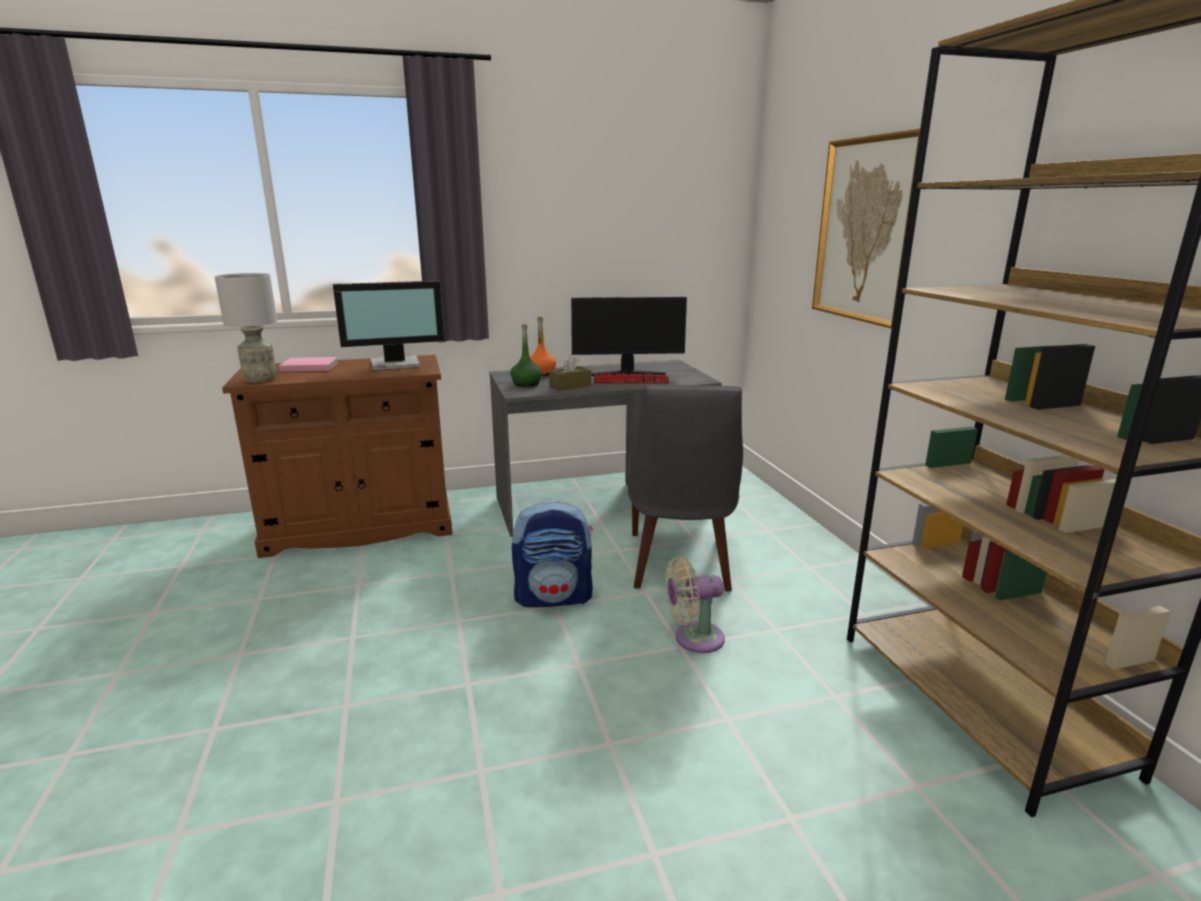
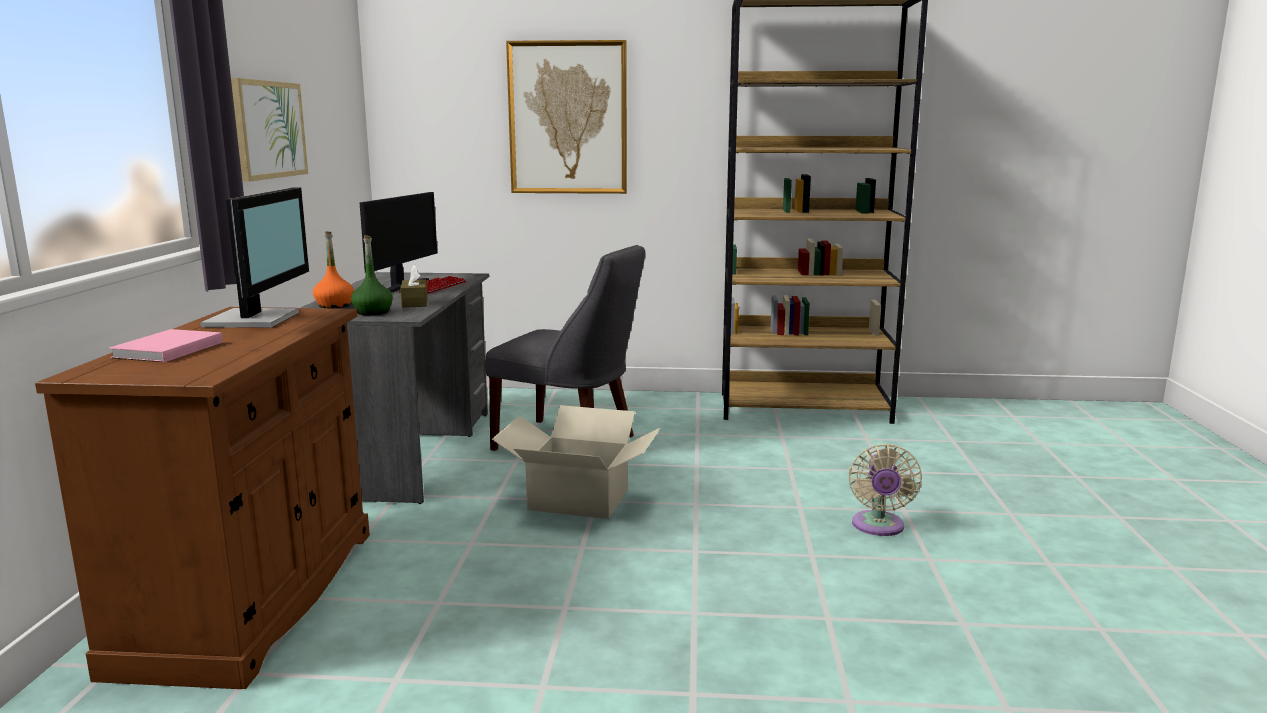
camera: 70 degrees left, 5 degrees down
grey table lamp [215,273,277,383] -> none
backpack [512,500,593,607] -> cardboard box [492,405,660,519]
beige fan [665,556,725,653] -> beige fan moved to [849,444,922,536]
none -> picture [231,78,308,182]

